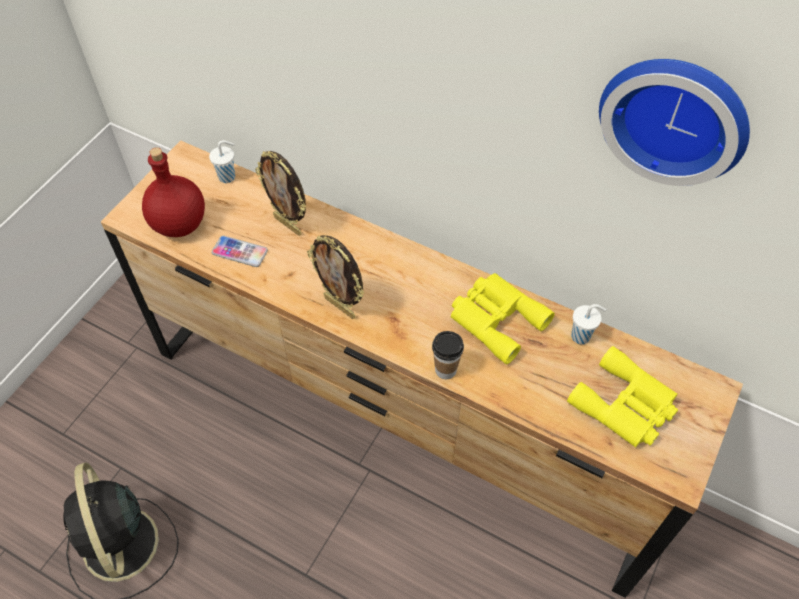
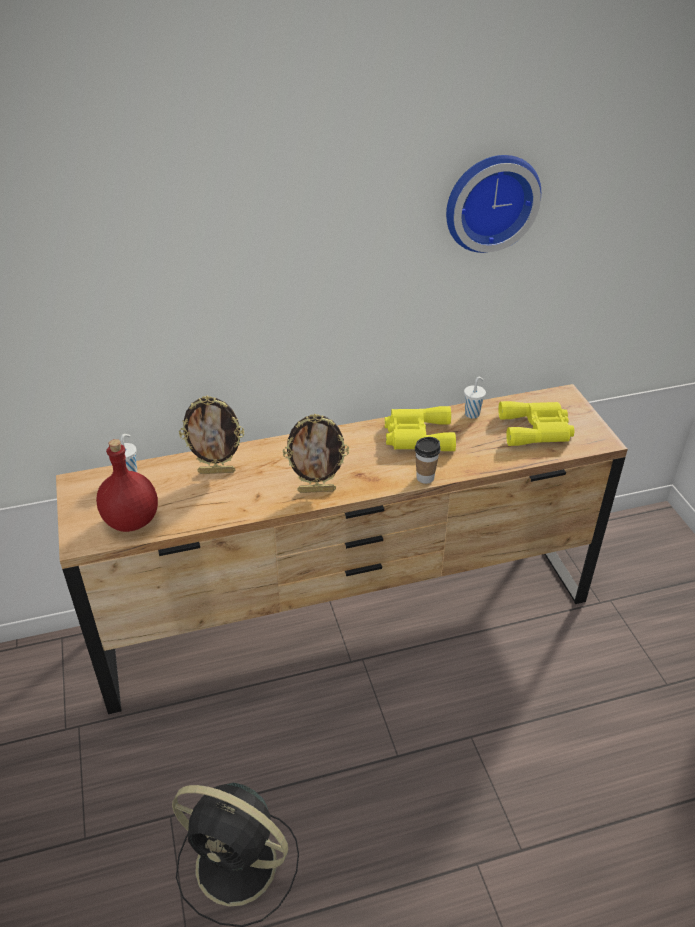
camera: 45 degrees left, 15 degrees down
phone [212,236,268,267] -> none

